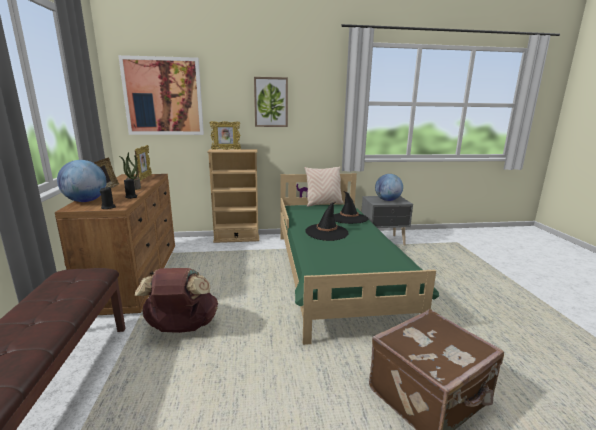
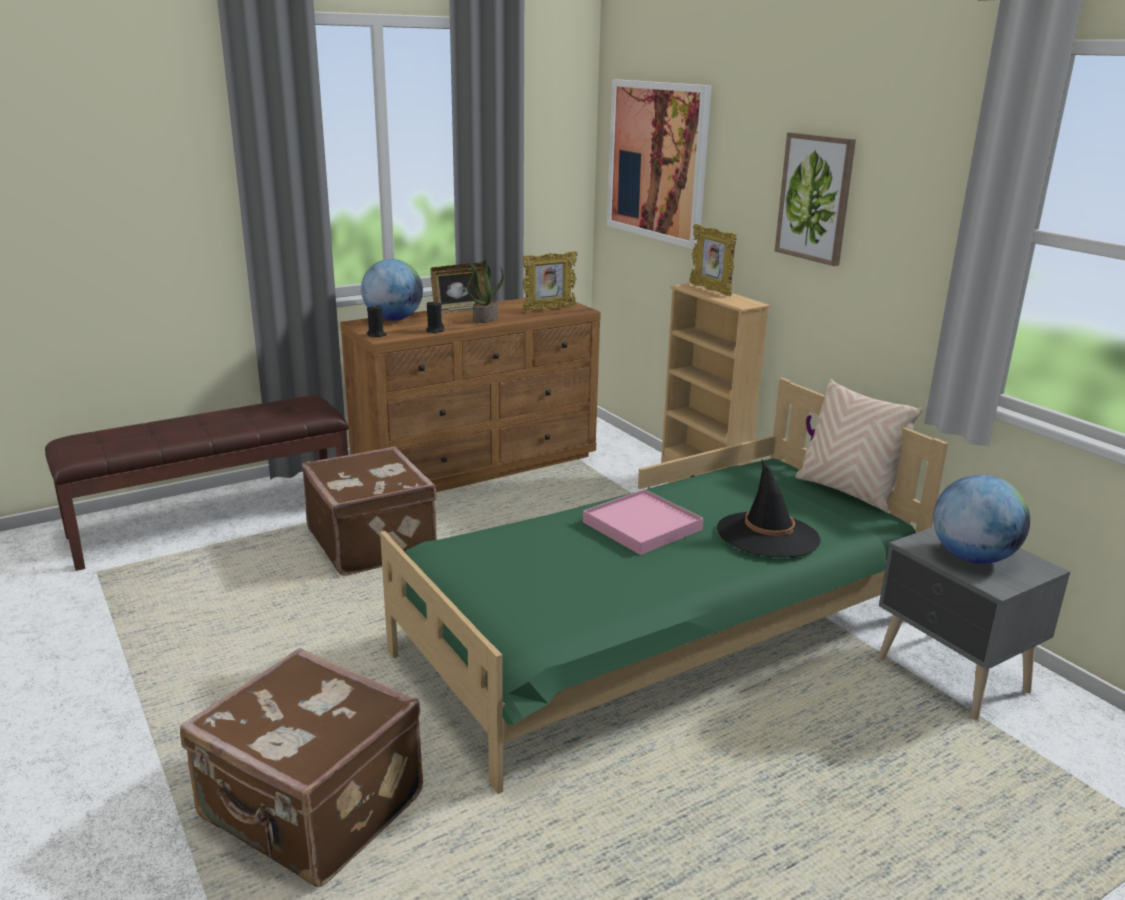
camera: 65 degrees right, 5 degrees up
brown backpack [135,268,218,333] -> brown suitcase [302,447,437,576]
black hat [305,202,349,241] -> pink tray [583,489,703,555]

